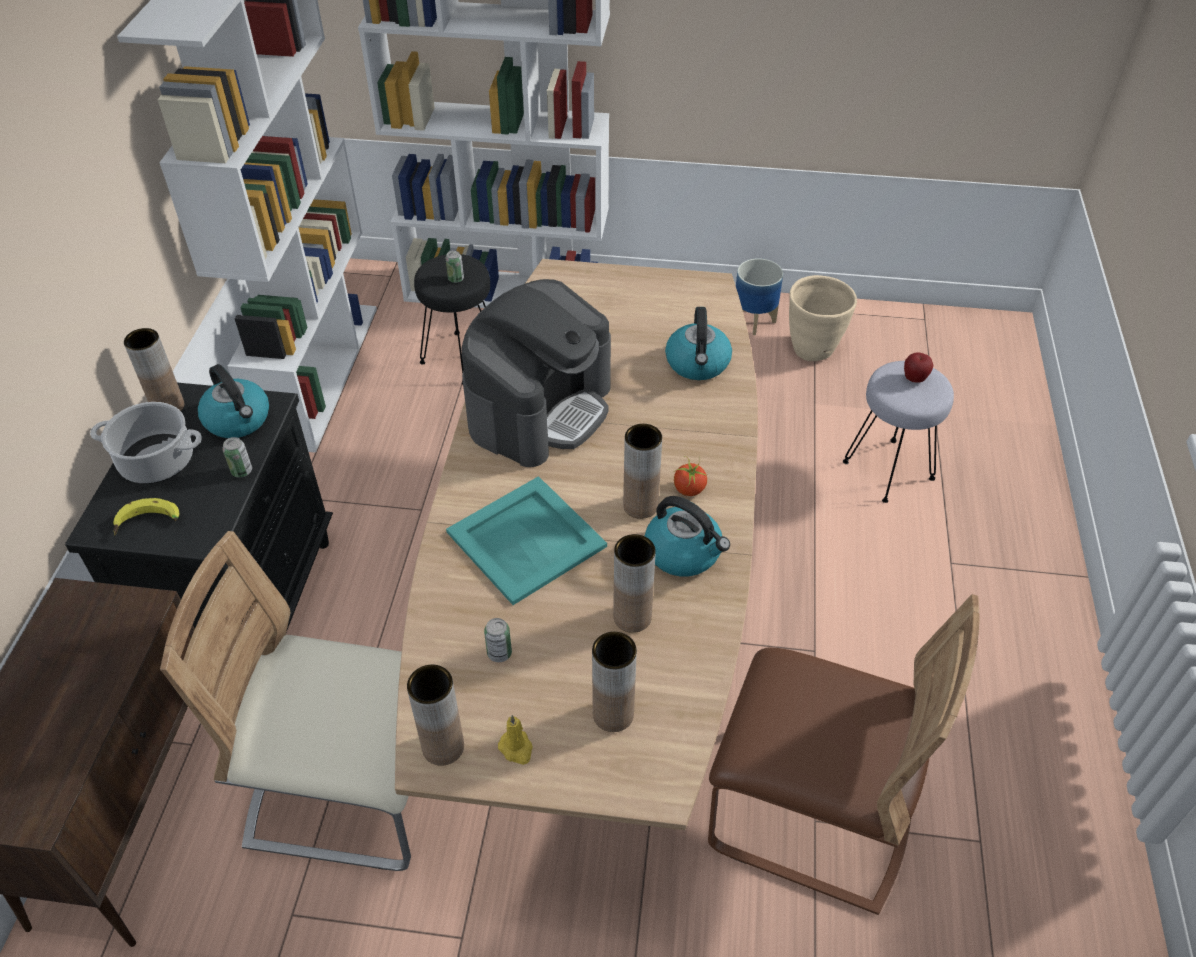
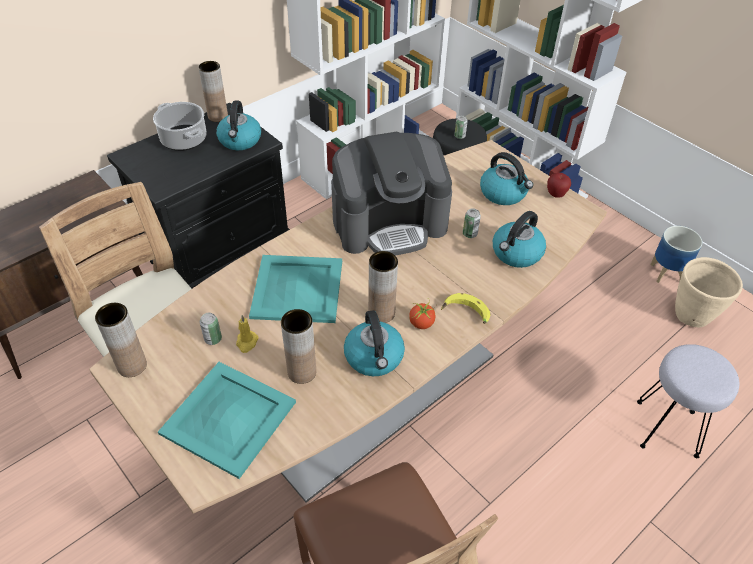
camera: 40 degrees right, 0 degrees up
banana [113,498,180,535] -> banana moved to [441,293,490,324]
can [223,437,252,477] -> can moved to [463,208,481,238]
yellow candle [498,715,533,765] -> yellow candle moved to [236,315,259,353]
brown vase [592,632,637,732] -> turquoise tray [158,362,296,479]
apple [904,353,933,383] -> apple moved to [547,173,571,198]
none -> kettle [480,152,533,205]

